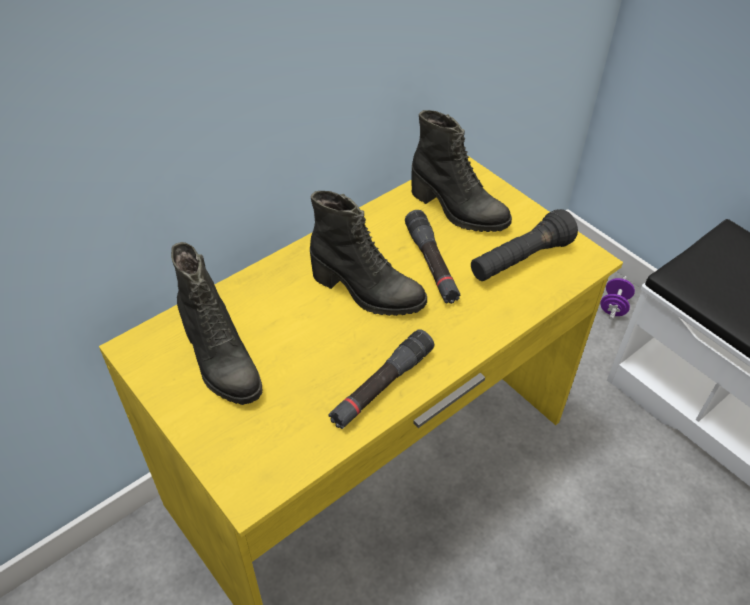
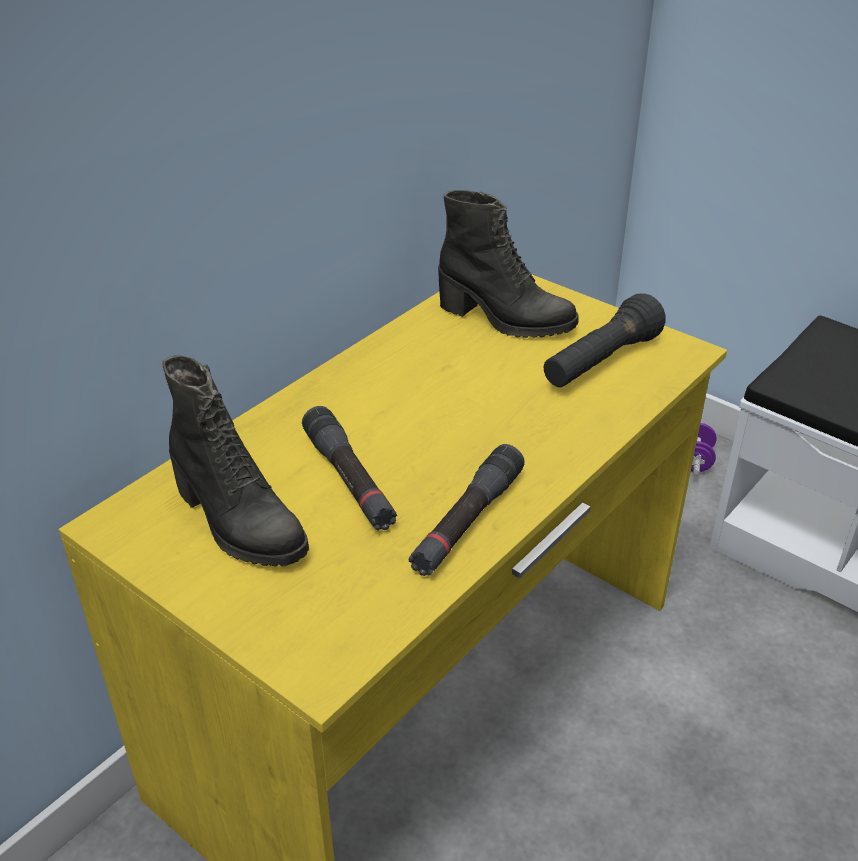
camera: 10 degrees left, 10 degrees down
black boot [310,191,427,316] -> none
black flashlight [405,210,461,304] -> black flashlight moved to [302,406,397,531]

